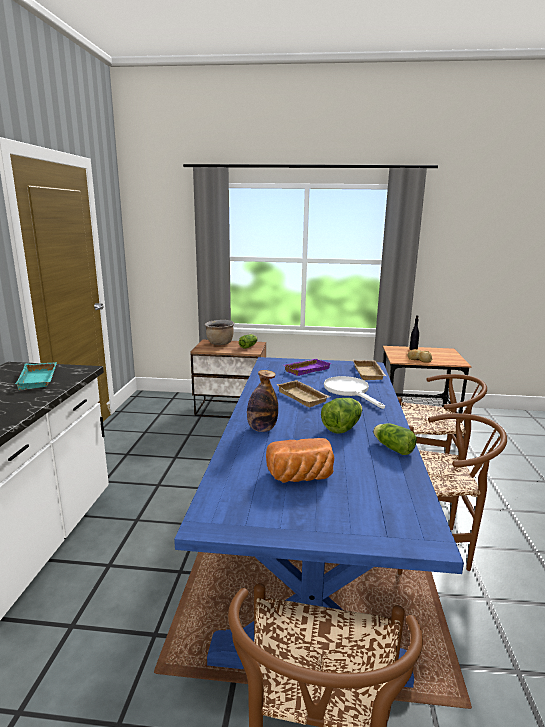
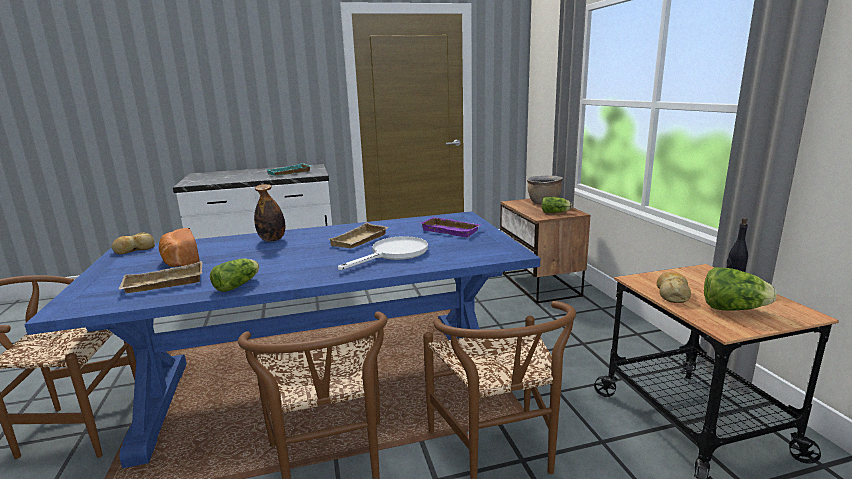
camera: 70 degrees right, 0 degrees up
lettuce [321,398,362,434] -> lettuce moved to [704,267,777,311]
beige tray [353,360,386,380] -> beige tray moved to [119,261,203,293]
none -> bread [111,232,155,254]

